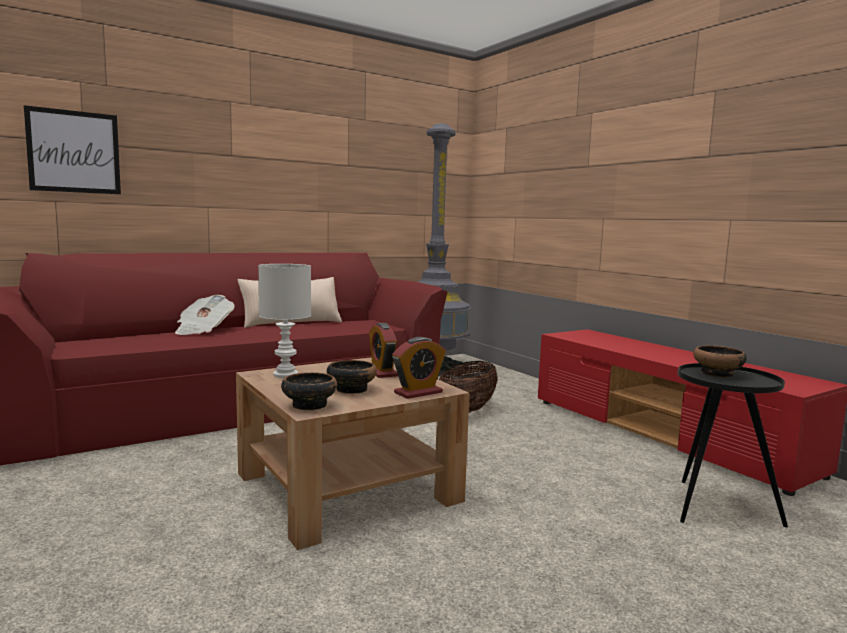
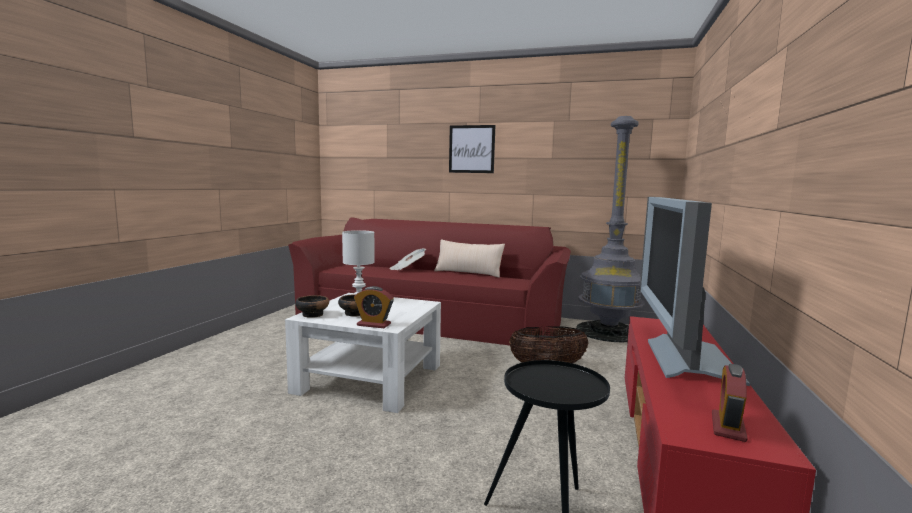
camera: 50 degrees right, 0 degrees up
picture [24,105,121,194] -> picture moved to [449,125,495,173]
brown coffee table [236,357,469,550] -> white coffee table [285,293,441,413]
alarm clock [369,323,398,378] -> alarm clock moved to [712,364,748,442]
bowl [693,345,747,378] -> none
none -> television [640,197,750,386]

